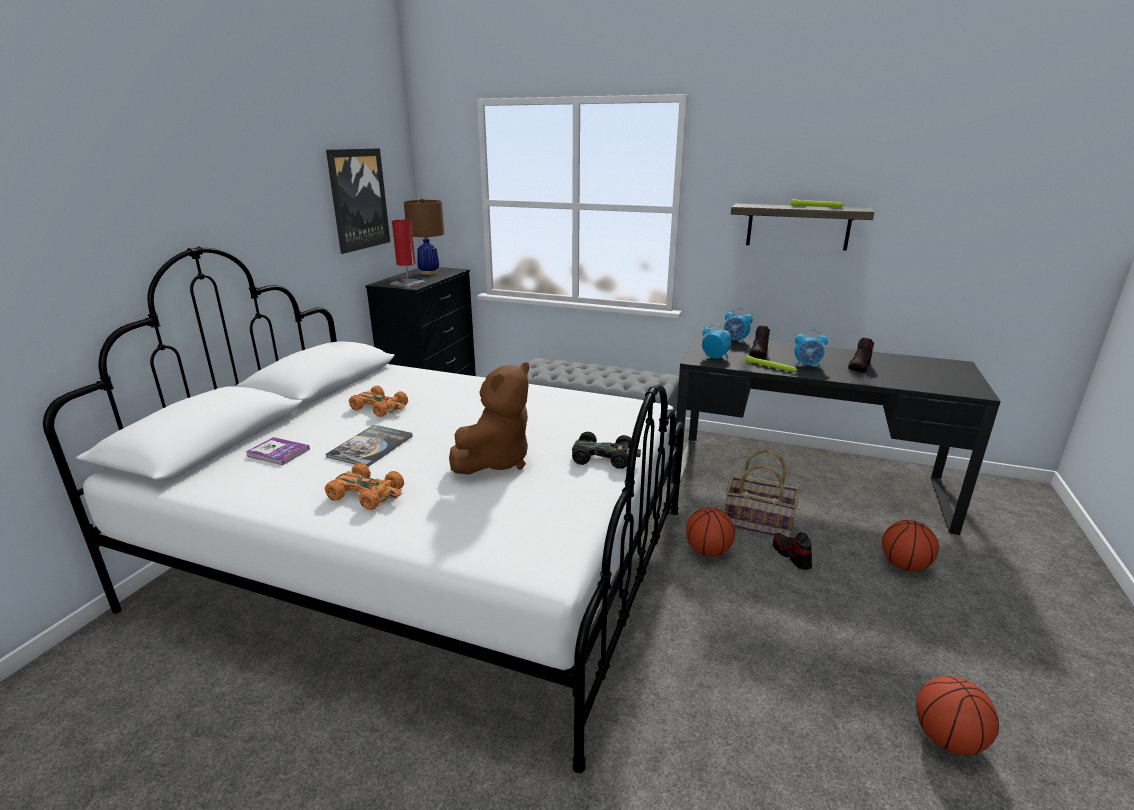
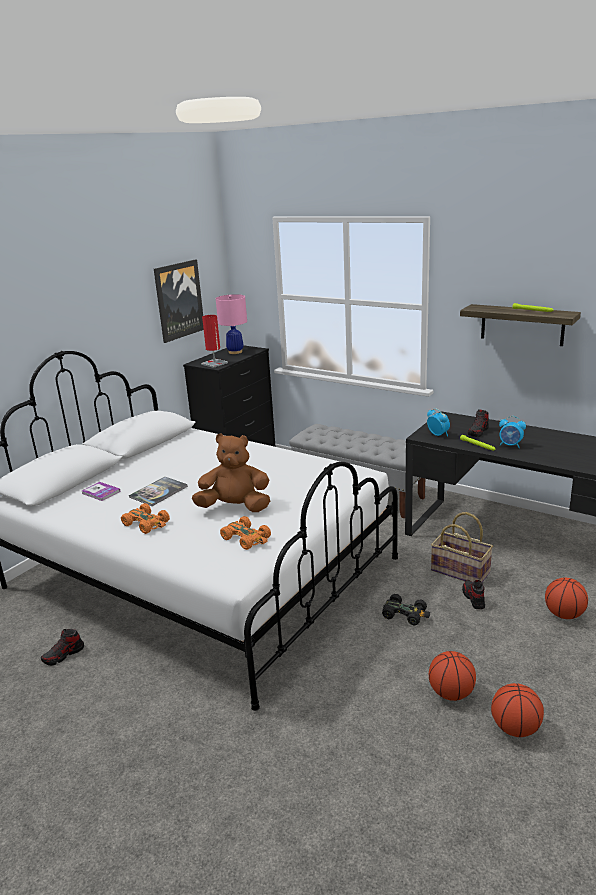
camera: 15 degrees right, 0 degrees up
orange toy car [349,386,408,417] -> orange toy car moved to [220,516,271,550]
brown table lamp [404,198,444,275] -> pink table lamp [216,294,247,354]
brown plush toy [449,362,529,474] -> brown plush toy turned 135 degrees counterclockwise [192,433,270,512]
black toy car [572,432,641,469] -> black toy car moved to [382,594,430,626]
basketball [686,507,735,557] -> basketball moved to [429,651,476,701]
alarm clock [724,308,753,344] -> none
shoe [848,337,874,373] -> shoe moved to [41,629,84,666]

